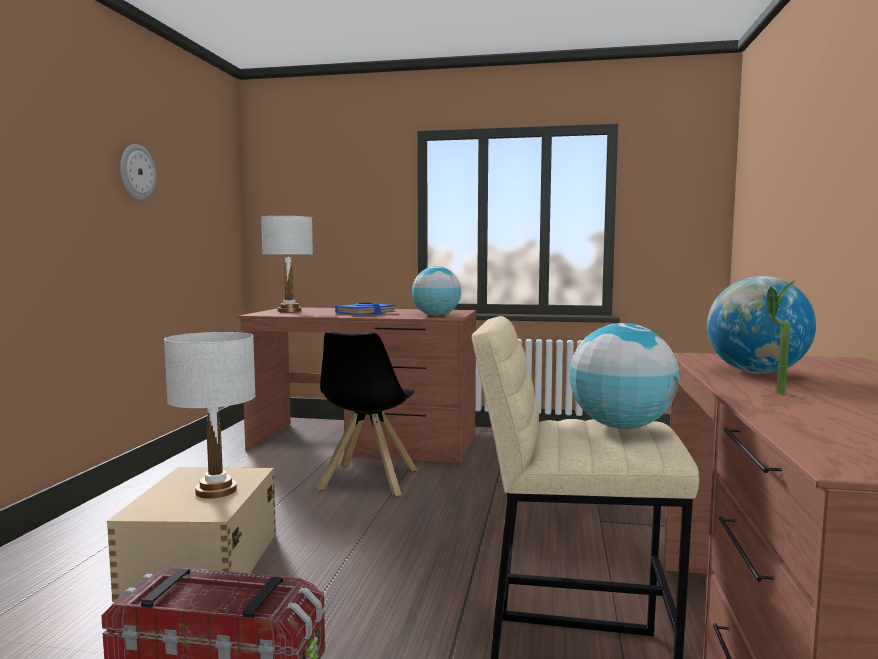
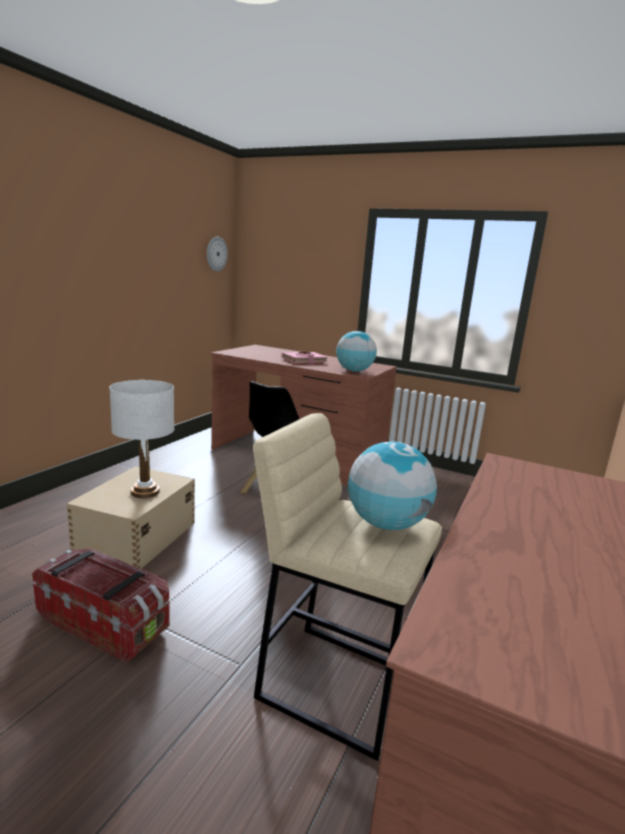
camera: 15 degrees right, 10 degrees up
wall clock [120,144,156,200] -> wall clock moved to [207,237,228,271]
white table lamp [261,216,313,312] -> none
blue book [335,303,396,315] -> pink book [281,352,328,364]
globe [707,276,816,374] -> none
potted plant [761,280,795,394] -> none

